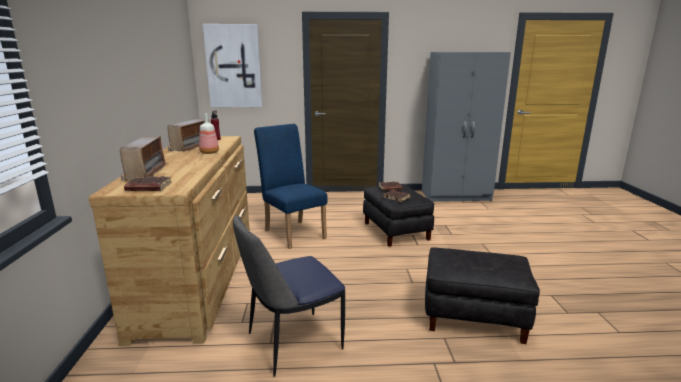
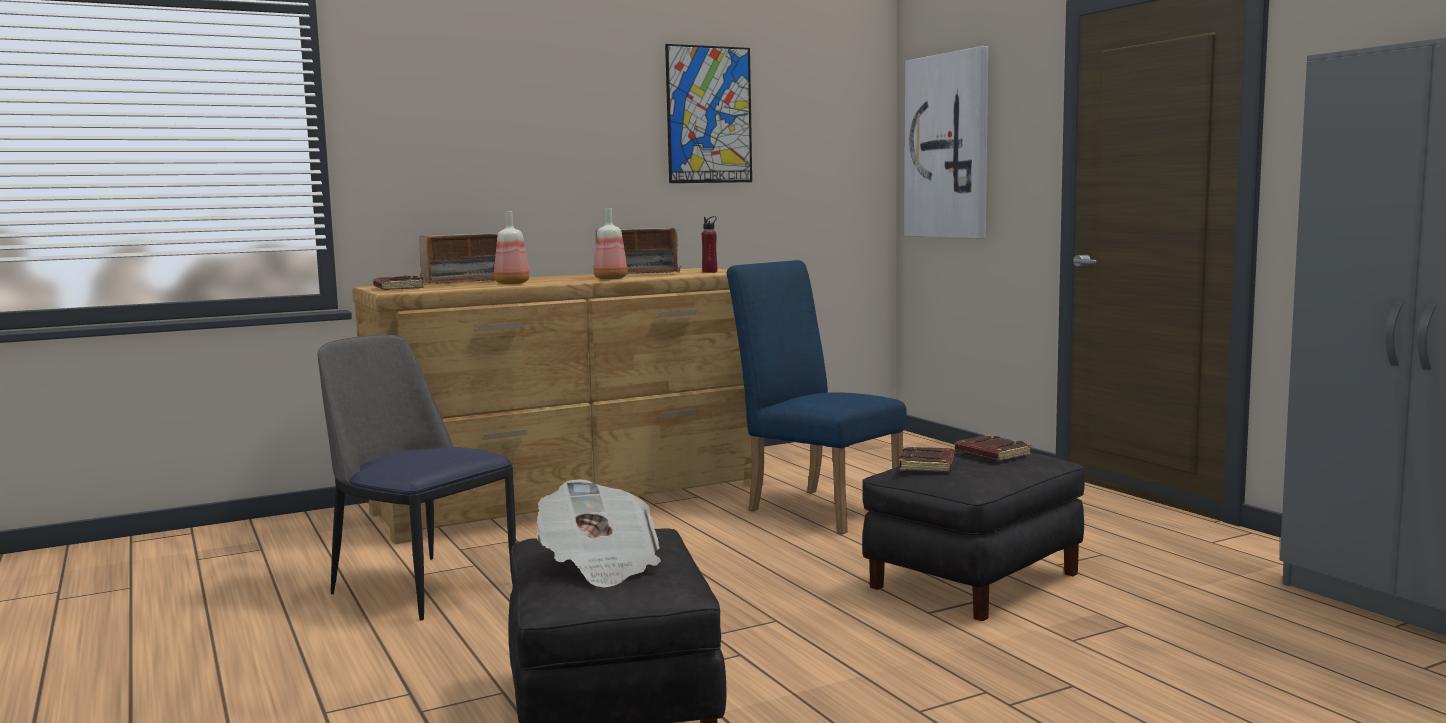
camera: 65 degrees right, 10 degrees down
blue chair [254,124,327,249] -> blue chair turned 75 degrees counterclockwise [726,260,907,534]
none -> bottle [494,211,530,284]
none -> newspaper [536,479,661,588]
none -> picture [665,44,752,183]

